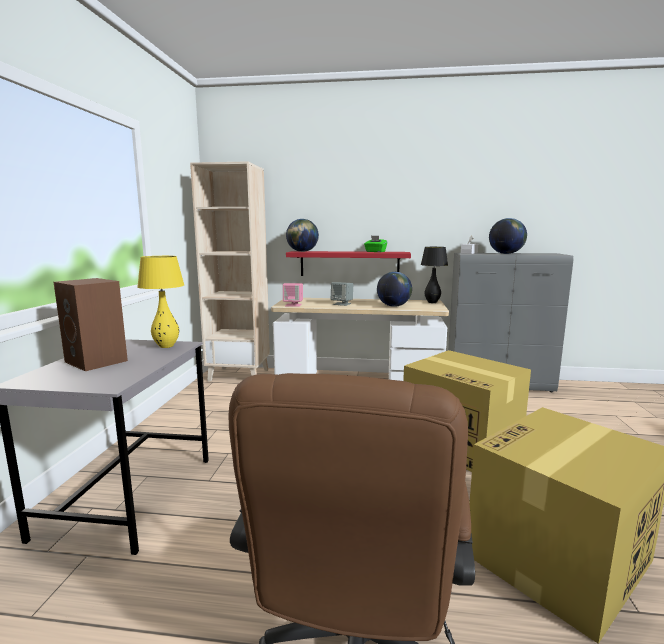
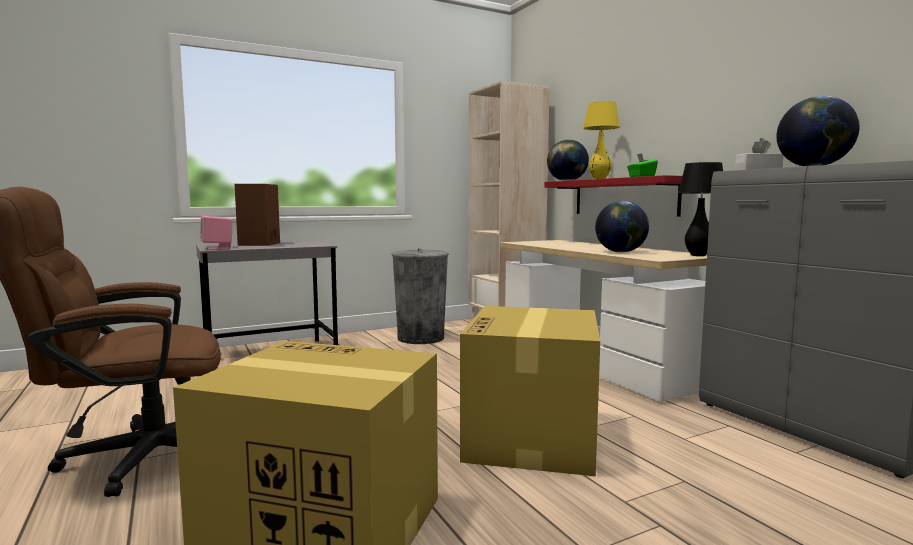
camera: 55 degrees right, 5 degrees down
yellow table lamp [137,256,184,348] -> yellow table lamp moved to [583,101,620,179]
pink speaker [283,283,303,307] -> pink speaker moved to [200,216,233,250]
grey speaker [331,282,353,306] -> none
none -> grey trash can [392,248,449,344]

